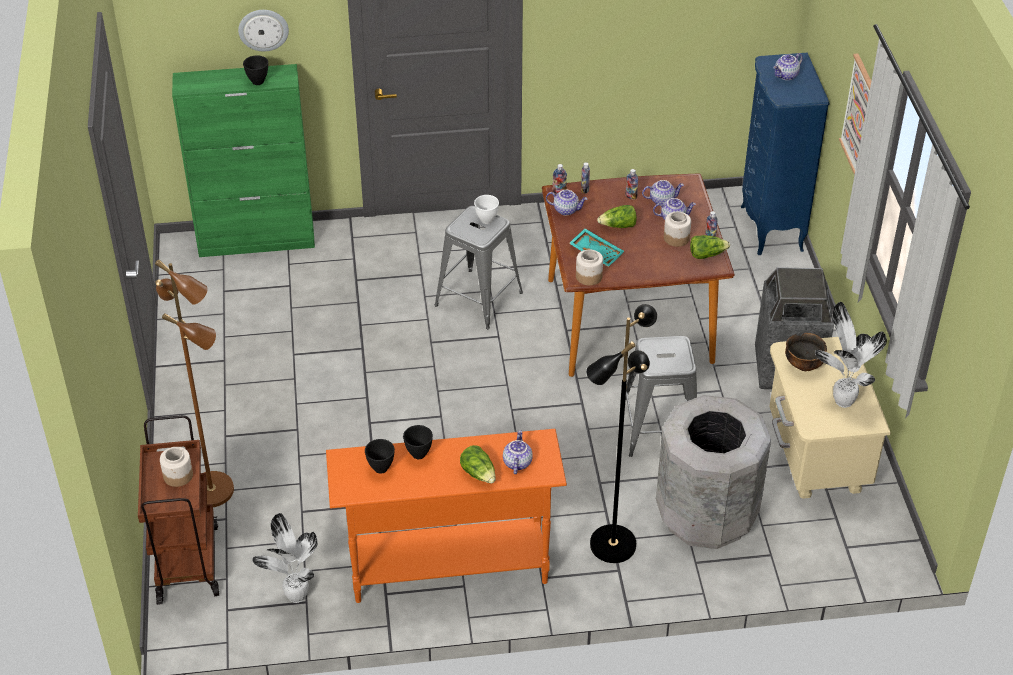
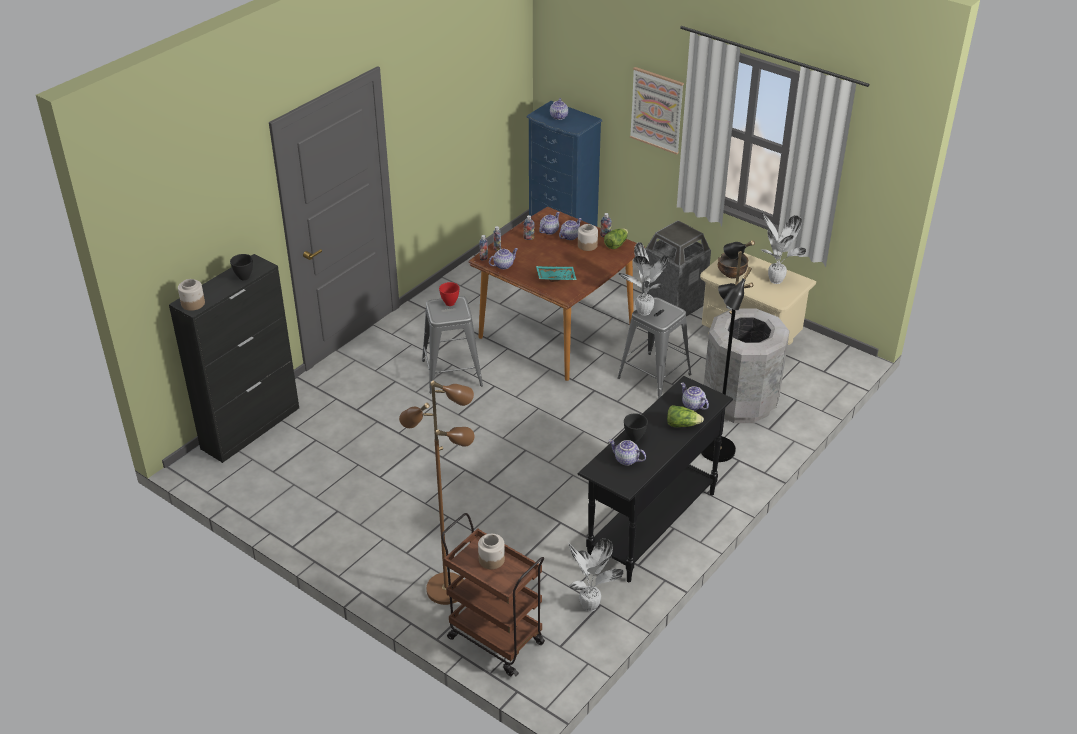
camera: 45 degrees left, 5 degrees down
green cabinet [172,64,315,257] -> black cabinet [169,254,299,463]
wall clock [238,10,289,51] -> none
orange console table [326,429,567,603] -> black console table [578,376,733,582]
black bowl [365,439,395,474] -> teapot [609,439,646,466]
white bowl [474,195,499,224] -> red bowl [439,282,460,306]
jar [576,249,603,286] -> jar moved to [178,279,205,311]
lettuce [597,205,637,228] -> none
none -> potted plant [619,242,668,316]

